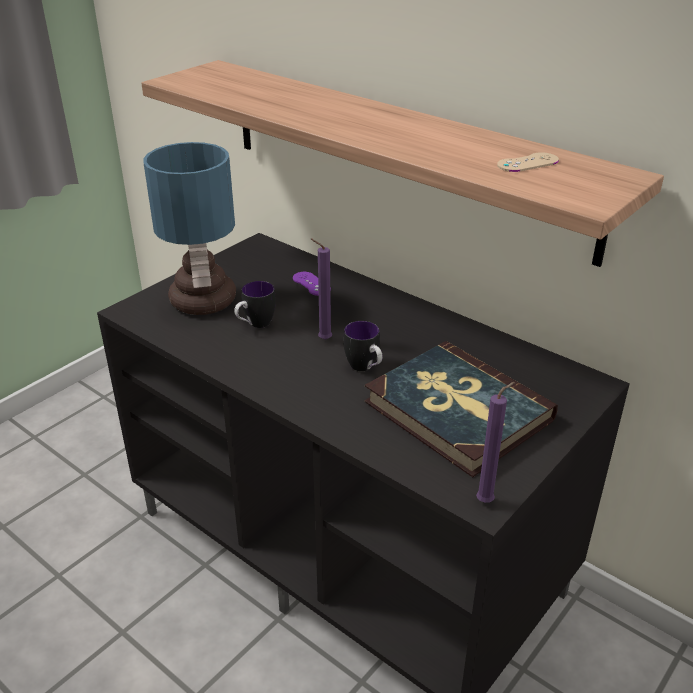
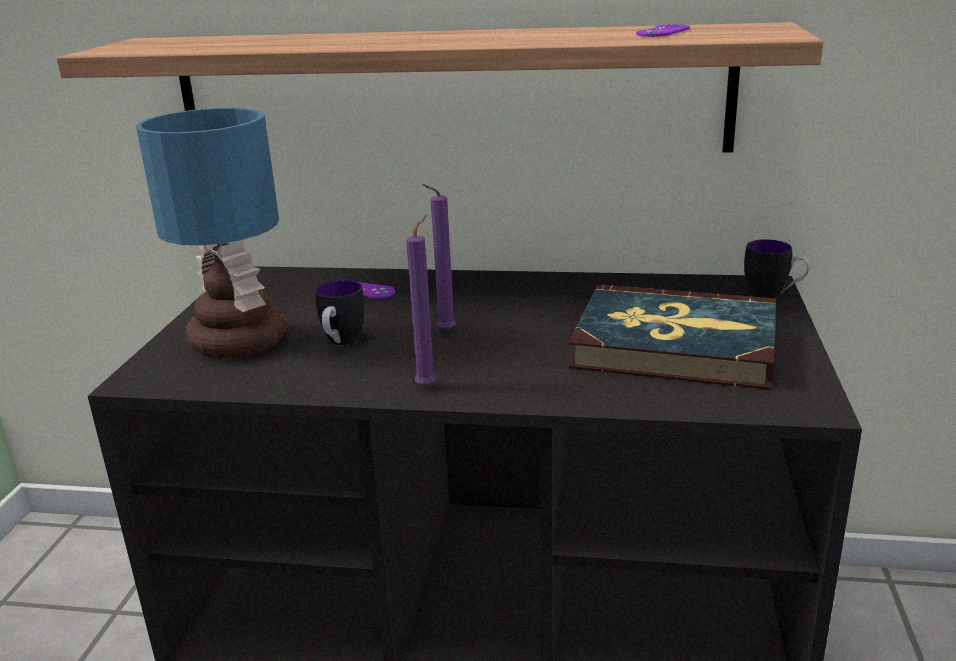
camera: 30 degrees left, 10 degrees down
mug [343,321,383,371] -> mug moved to [744,239,810,298]
purple candle [476,382,515,503] -> purple candle moved to [406,215,436,387]
beige game controller [497,152,559,172] -> purple game controller [636,24,690,37]

